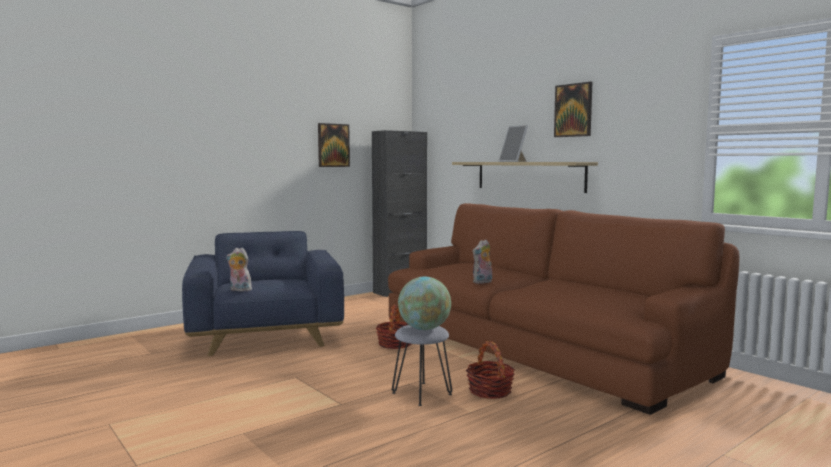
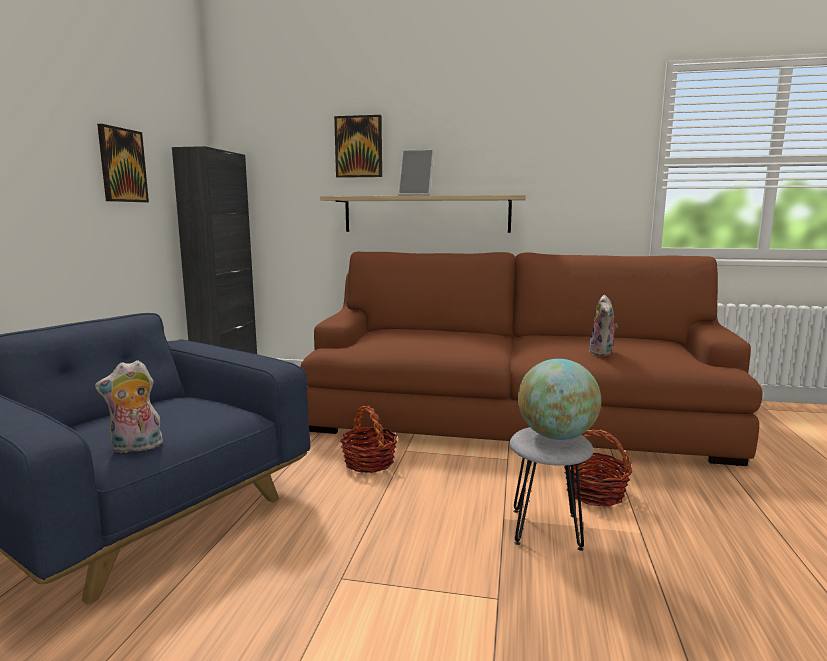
camera: 40 degrees left, 5 degrees up
plush toy [473,239,492,284] -> plush toy moved to [589,295,618,356]
picture [554,82,592,137] -> picture moved to [334,115,382,178]

